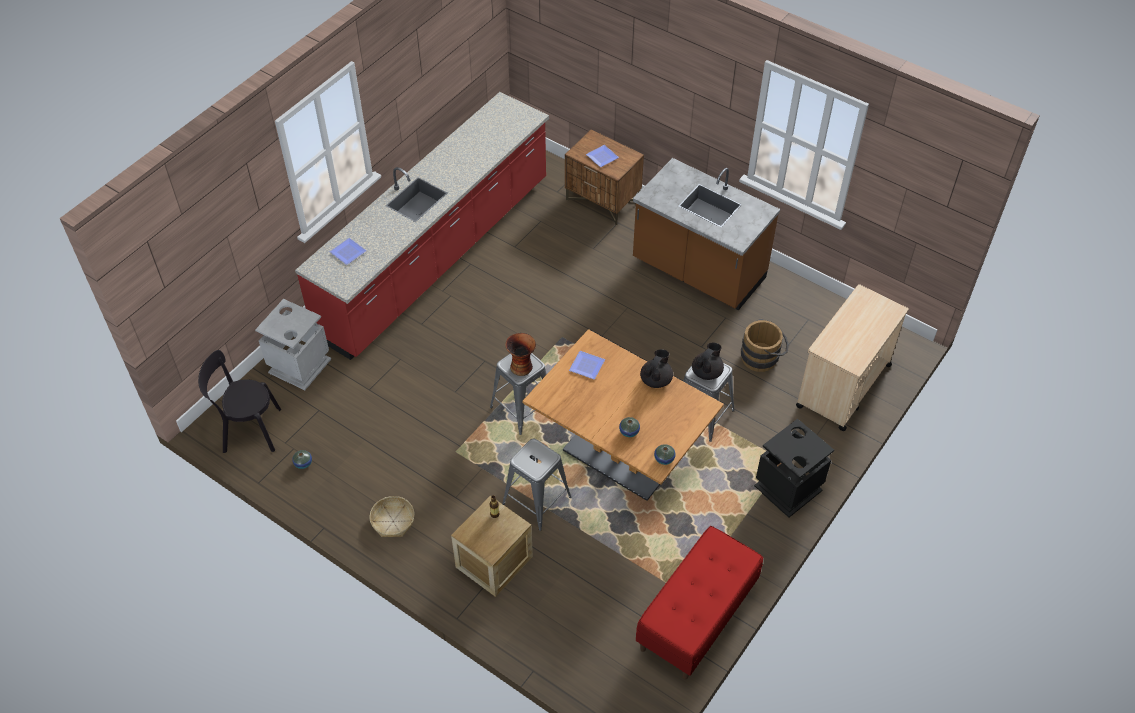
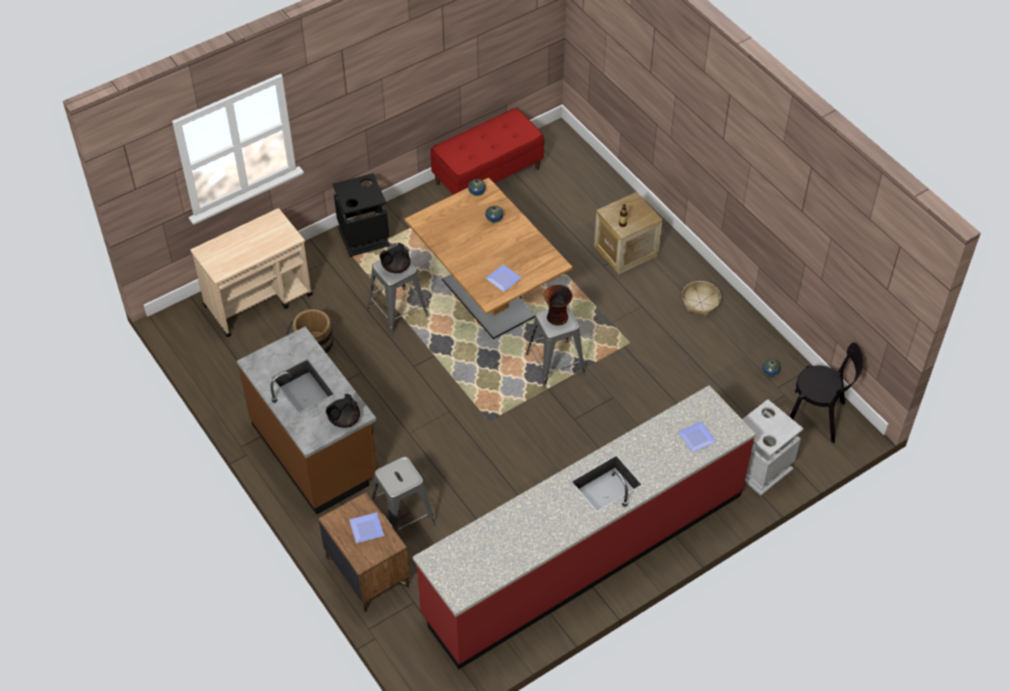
camera: 160 degrees left, 0 degrees up
grey stool [502,439,572,531] -> grey stool moved to [372,457,436,532]
black teapot [640,349,673,388] -> black teapot moved to [326,394,360,428]

